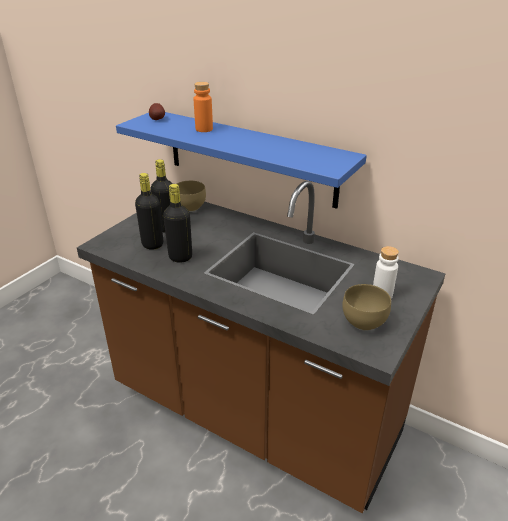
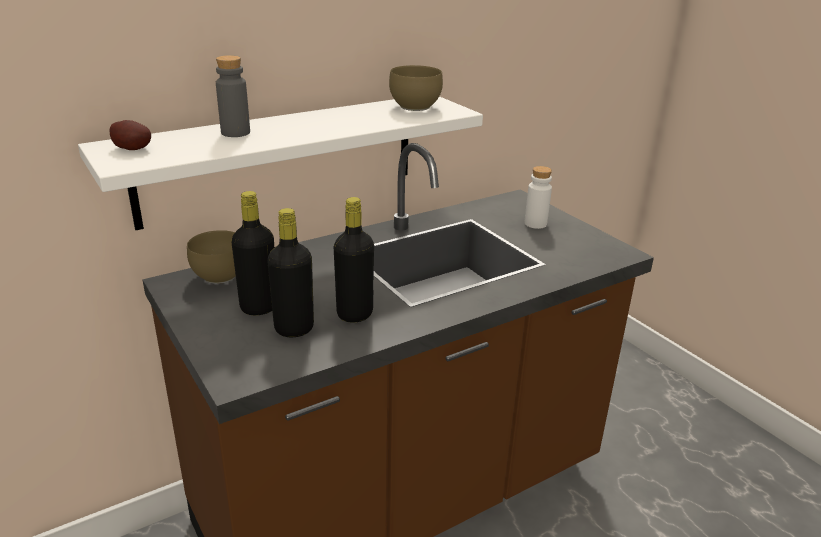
camera: 65 degrees left, 5 degrees down
blue shelf [116,112,367,209] -> white shelf [78,96,483,230]
orange bottle [194,82,213,132] -> grey bottle [216,55,250,137]
brown bowl [342,284,391,331] -> brown bowl moved to [389,65,443,111]

